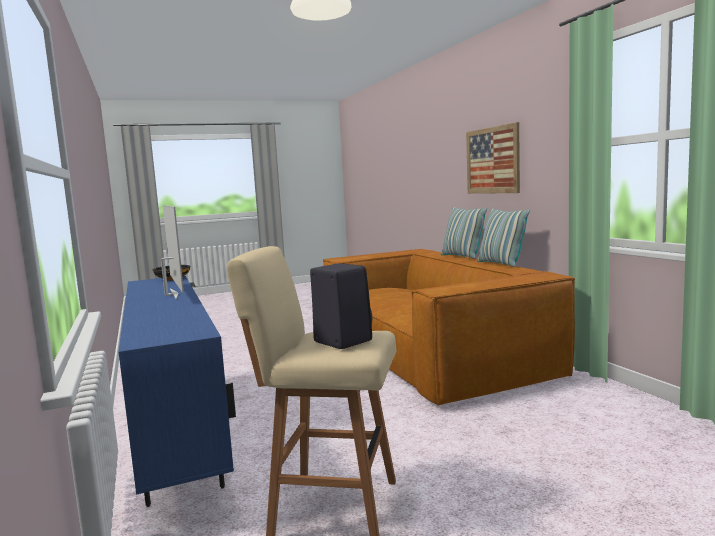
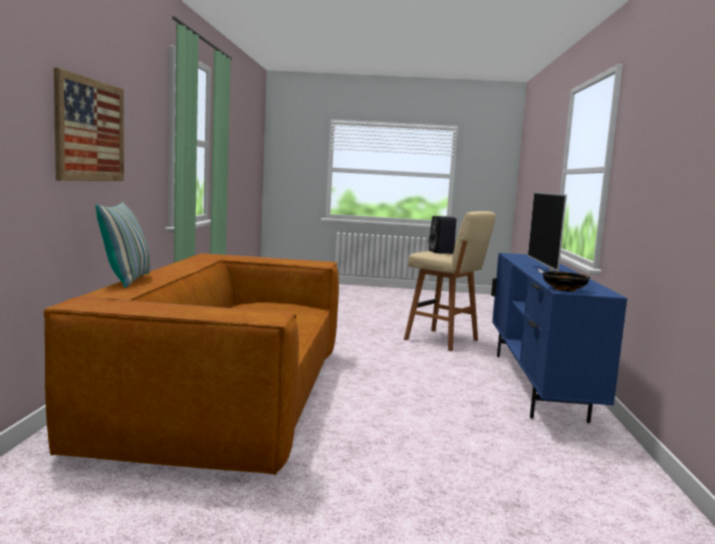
camera: 155 degrees left, 0 degrees up
pillow [477,208,530,267] -> none

